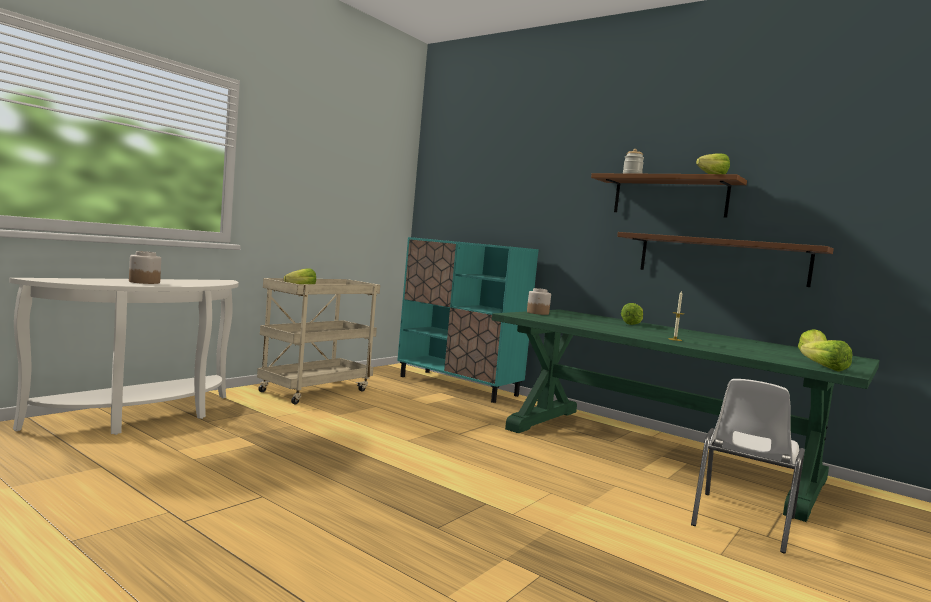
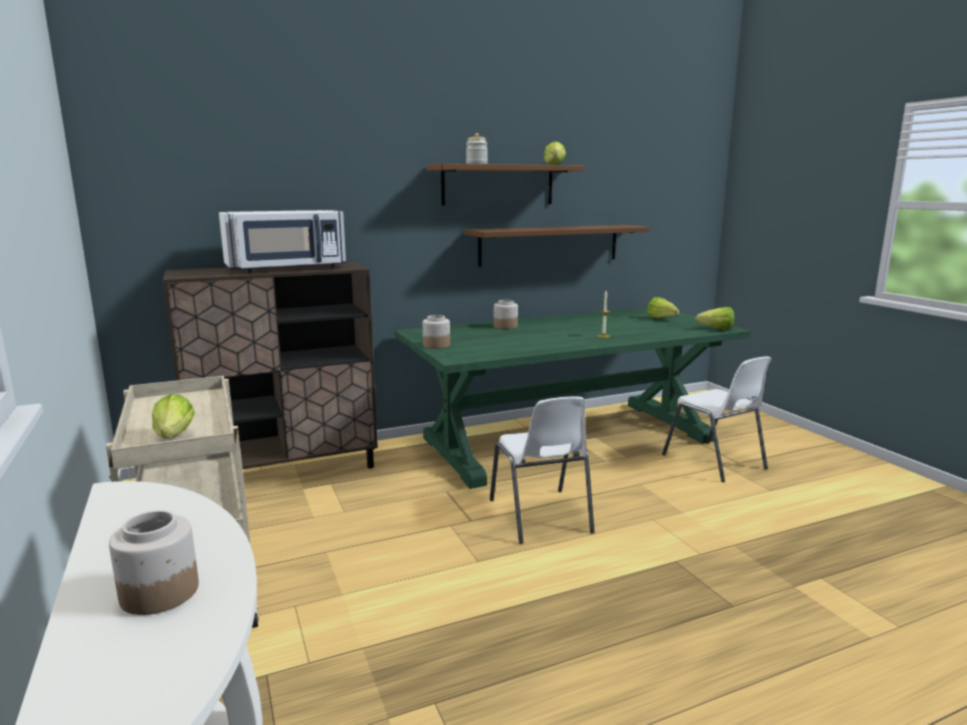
camera: 60 degrees left, 10 degrees up
turquoise cabinet [397,237,539,403] -> brown cabinet [163,261,378,469]
lettuce [621,303,643,325] -> jar [494,300,518,329]
none -> white microwave [219,210,346,273]
none -> white chair [490,396,595,544]

